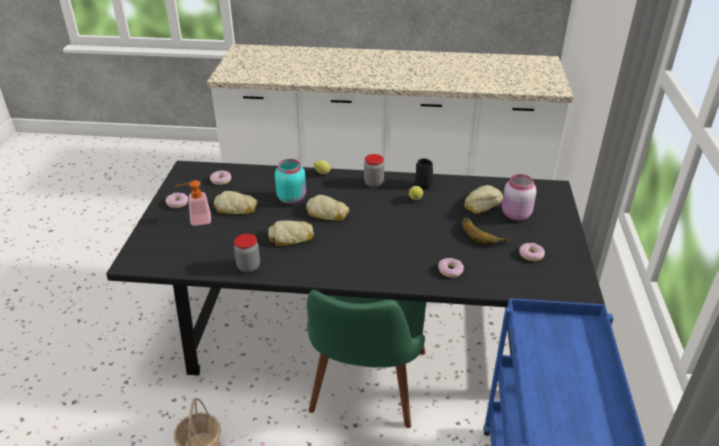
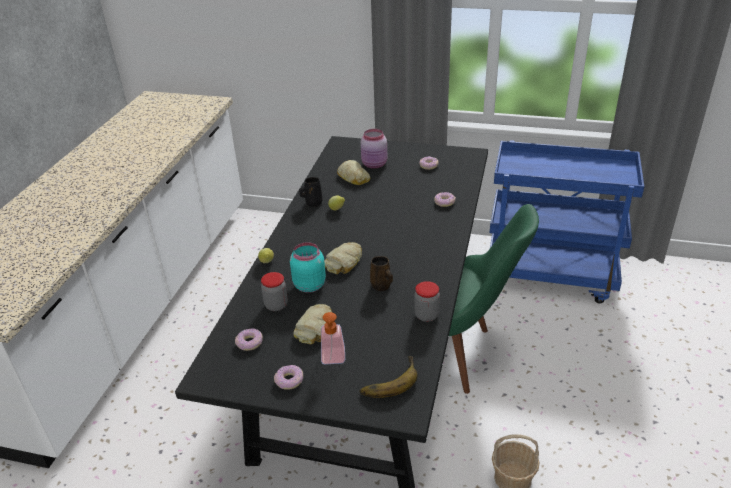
camera: 80 degrees left, 0 degrees up
bread [268,220,314,246] -> brown mug [370,256,393,291]
jar [364,154,384,187] -> jar moved to [261,272,288,311]
banana [462,218,511,245] -> banana moved to [359,356,418,398]

